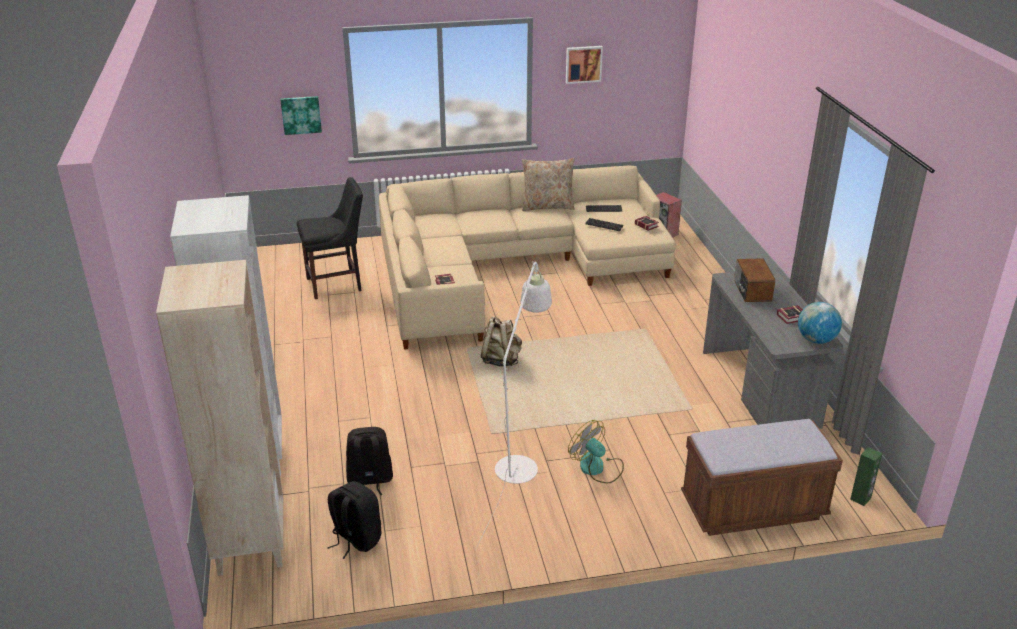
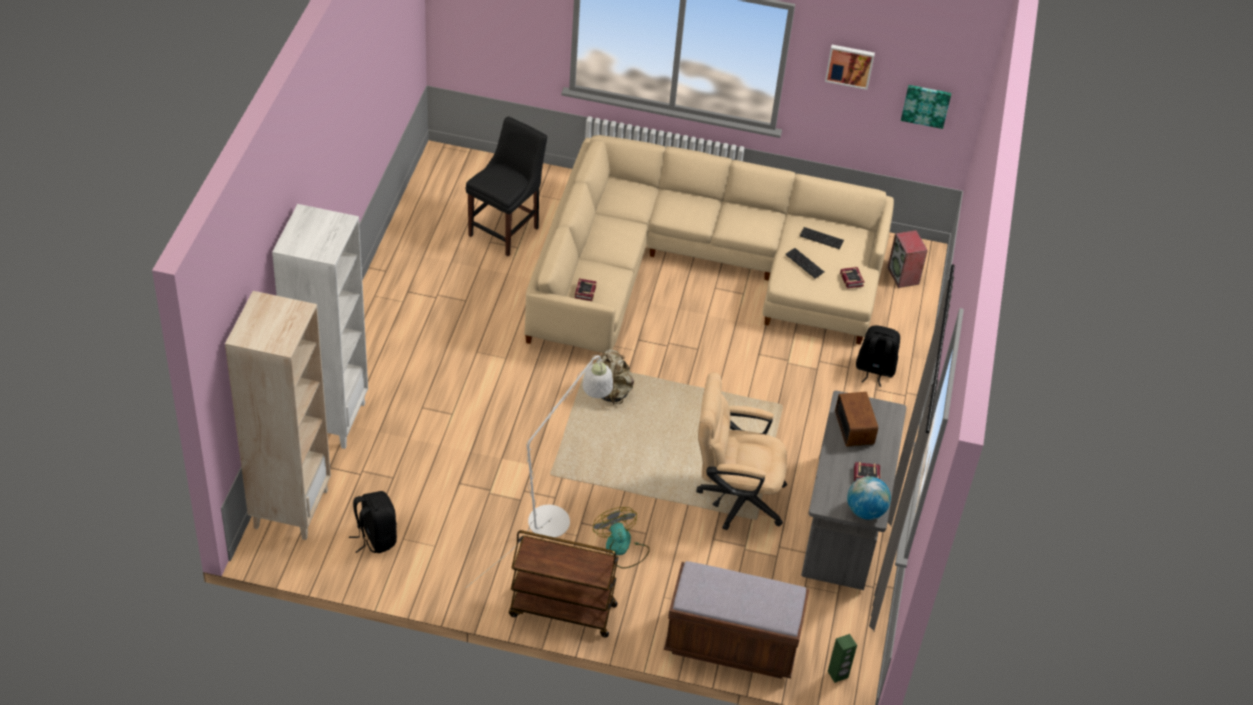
camera: 20 degrees right, 15 degrees up
picture [280,96,322,135] -> picture moved to [901,85,951,129]
black chair [297,177,363,299] -> black chair turned 60 degrees counterclockwise [466,117,547,256]
black backpack [346,427,393,495] -> black backpack moved to [856,325,900,387]
beige pillow [522,158,575,211] -> none
radio [734,258,775,302] -> radio turned 150 degrees clockwise [835,392,878,447]
none -> brown cart [509,530,619,637]
none -> beige office chair [696,373,787,530]

